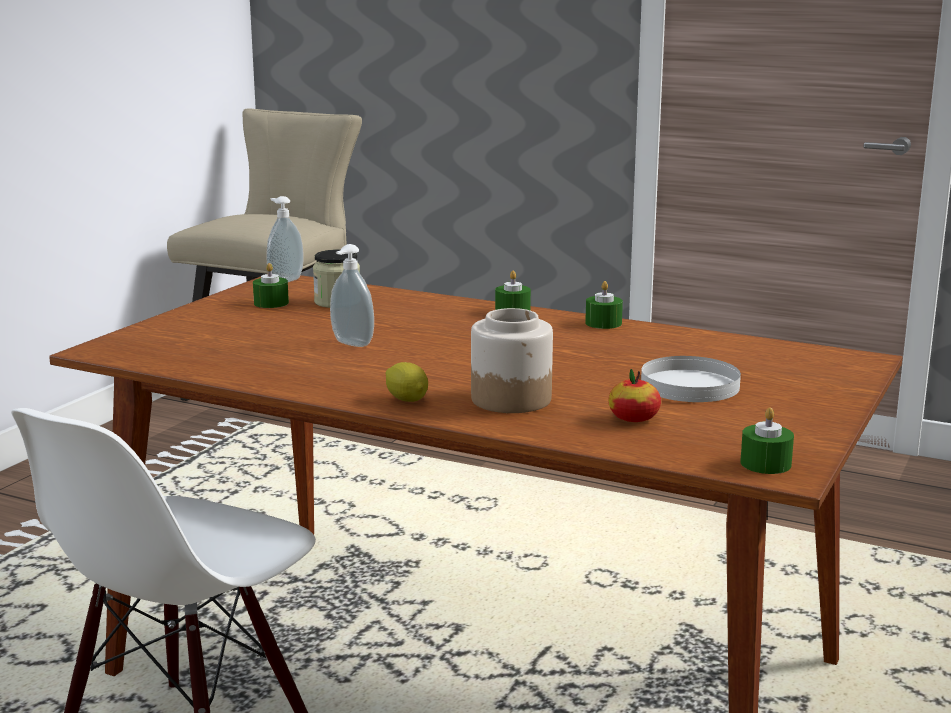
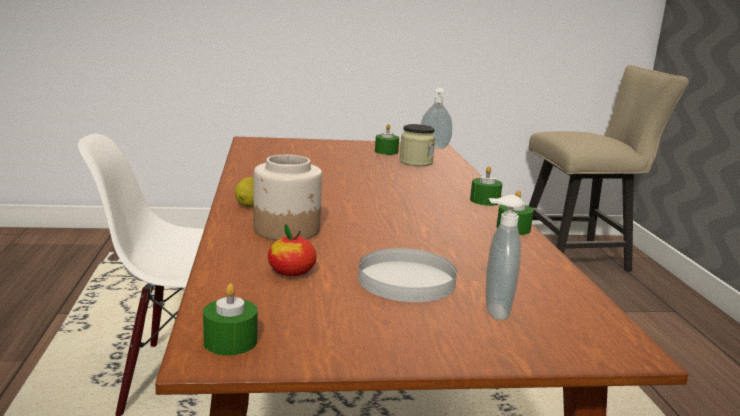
camera: 55 degrees right, 0 degrees up
soap dispenser [330,244,374,347] -> soap dispenser moved to [486,195,523,320]

